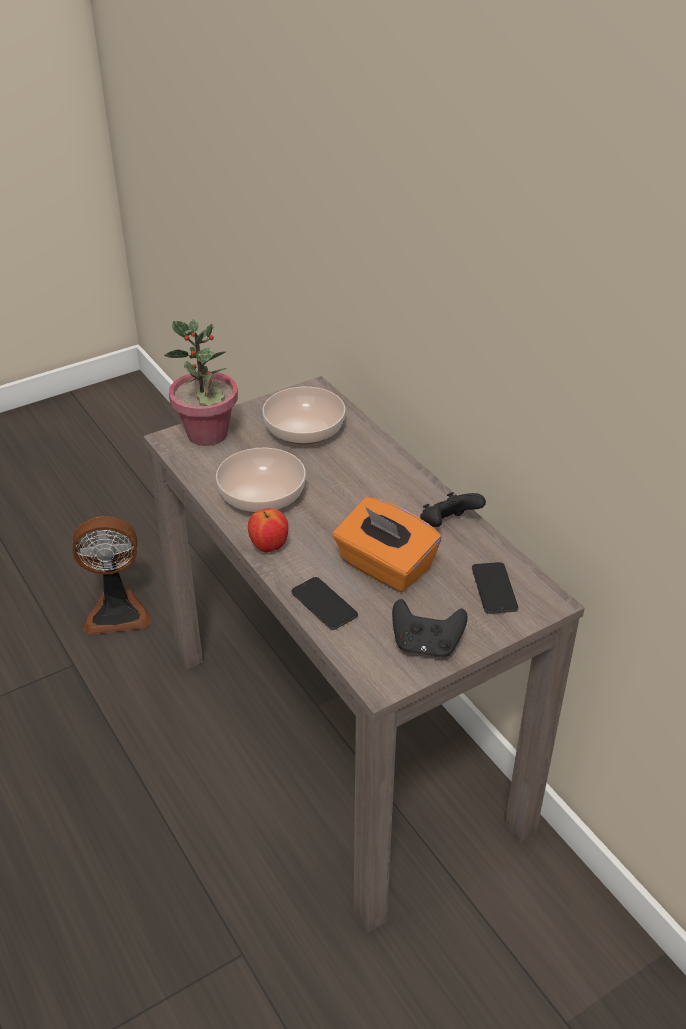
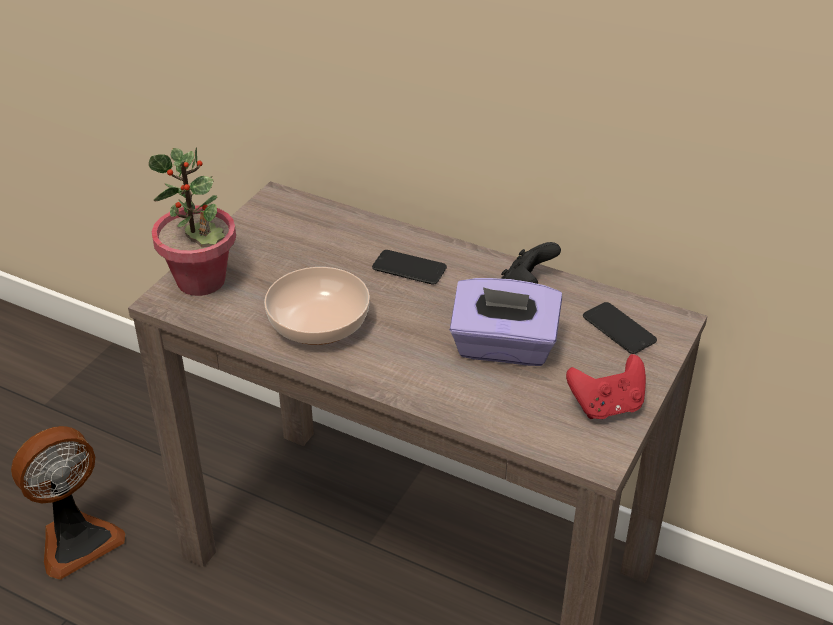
camera: 30 degrees left, 0 degrees up
apple [248,508,288,553] -> none
bowl [262,387,346,445] -> none
phone [291,577,358,630] -> phone moved to [372,250,447,285]
orange tissue box [333,497,442,592] -> purple tissue box [450,278,562,366]
black game controller [392,599,468,658] -> red game controller [566,354,646,419]

